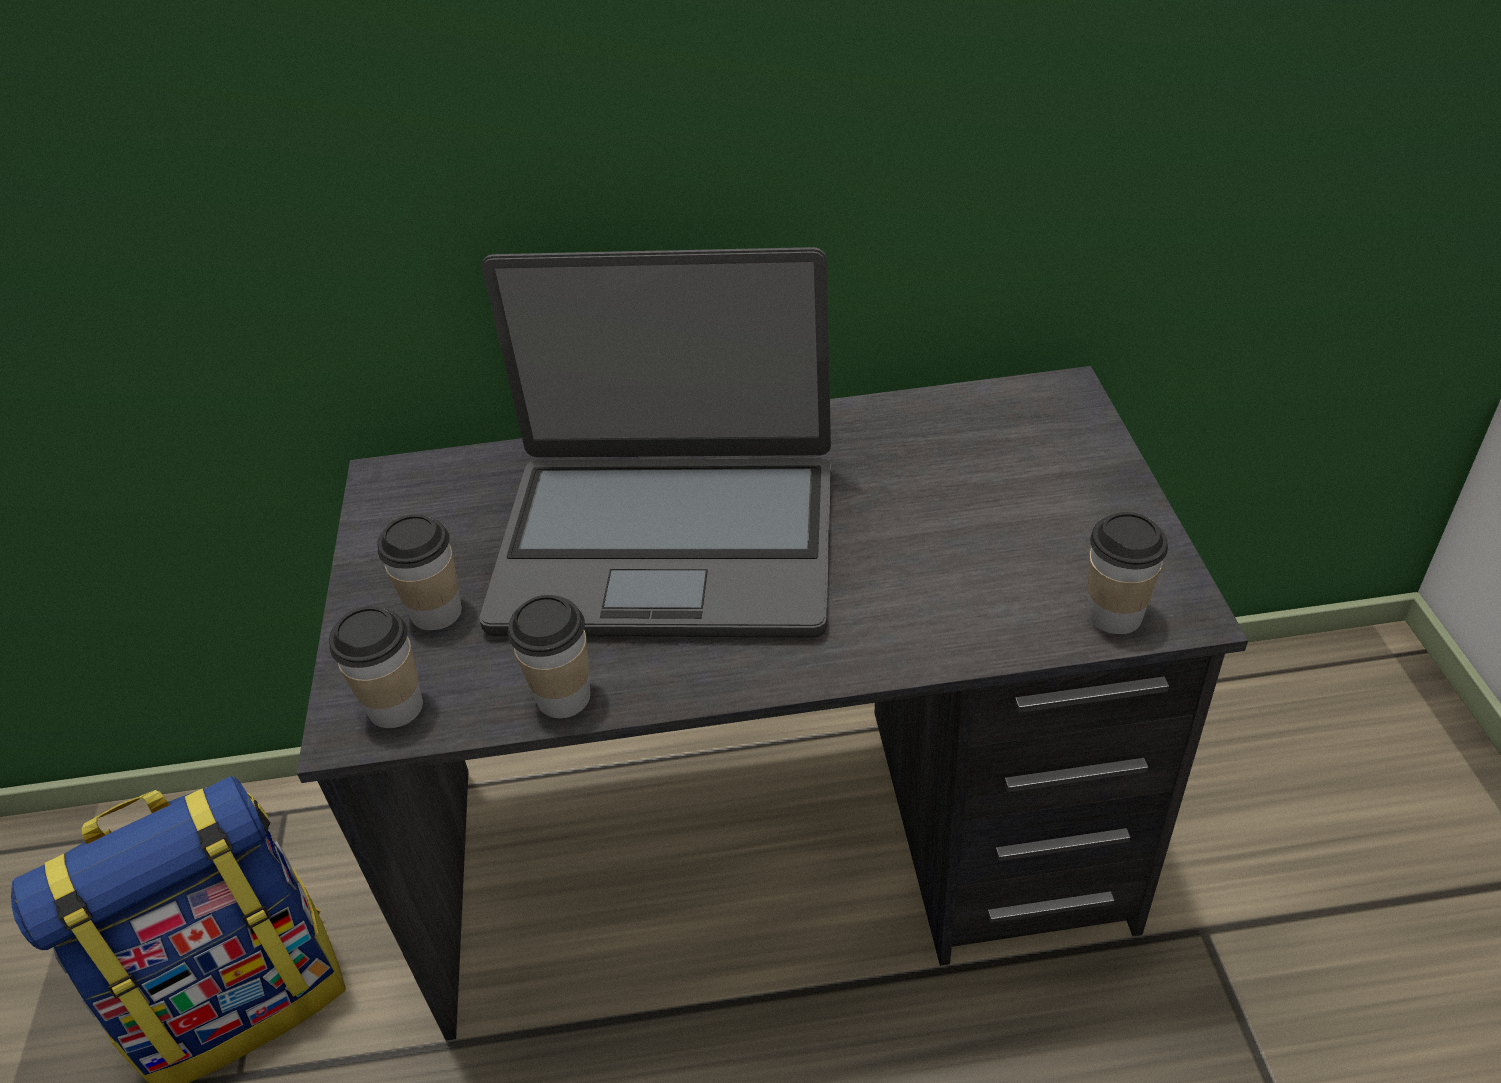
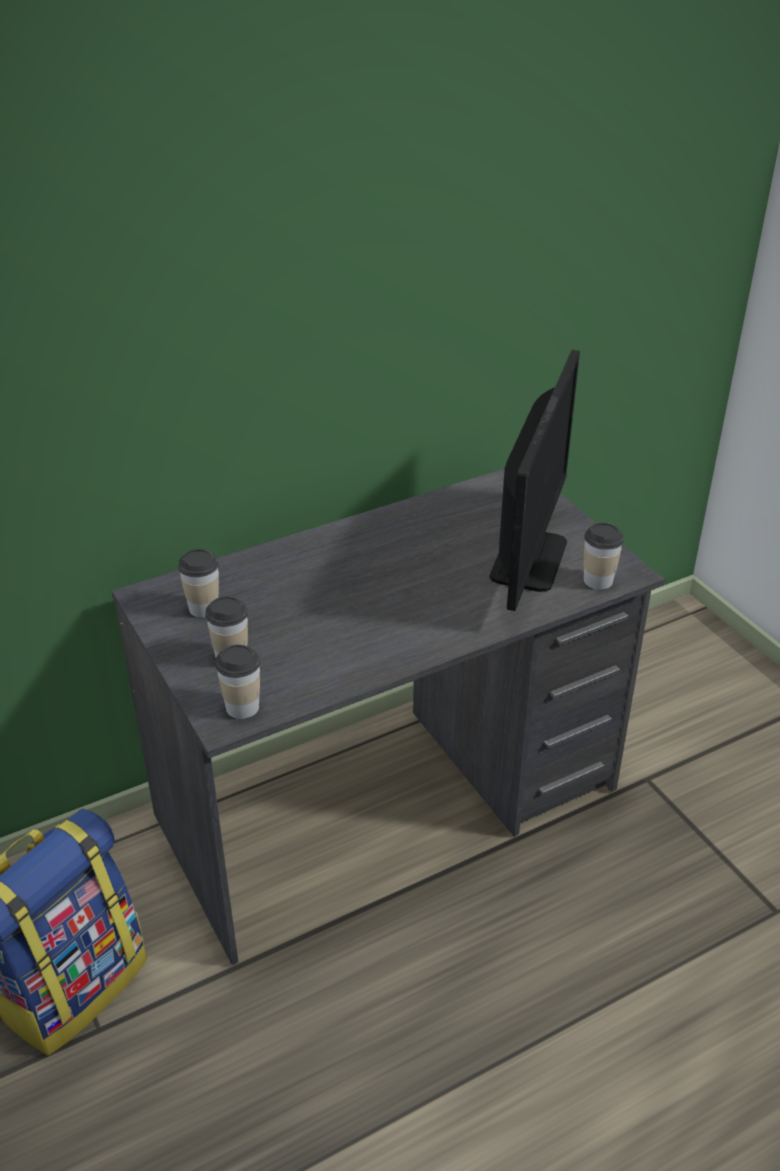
camera: 25 degrees left, 5 degrees down
laptop [480,247,831,638] -> none
cup [508,595,591,718] -> cup moved to [178,549,219,618]
none -> monitor [490,350,580,611]

